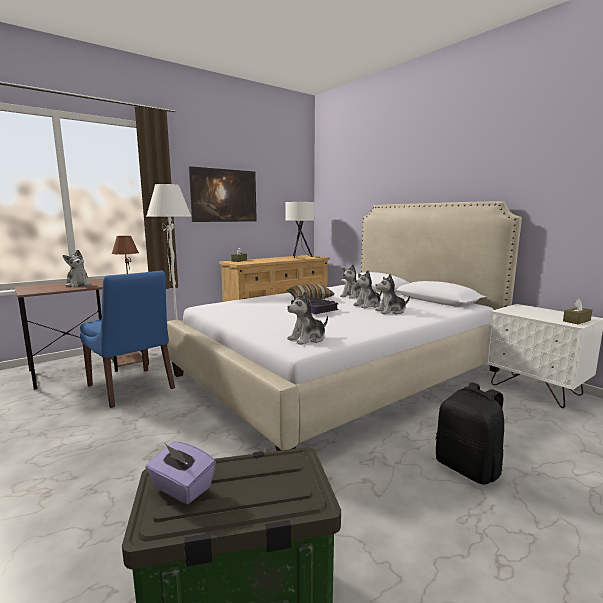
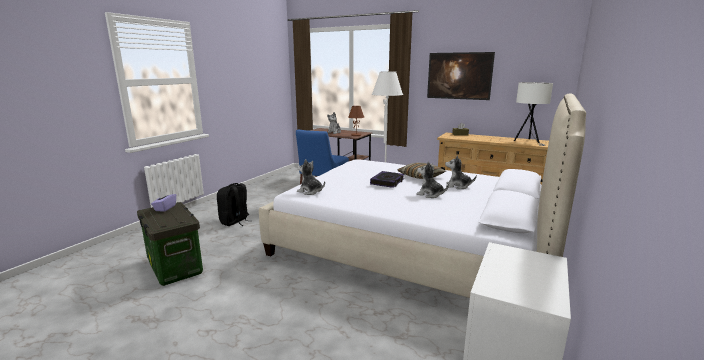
camera: 65 degrees right, 5 degrees up
plush toy [375,274,410,314] -> none
black backpack [436,382,504,484] -> black backpack moved to [217,183,249,226]
brown tissue box [563,299,592,324] -> none

